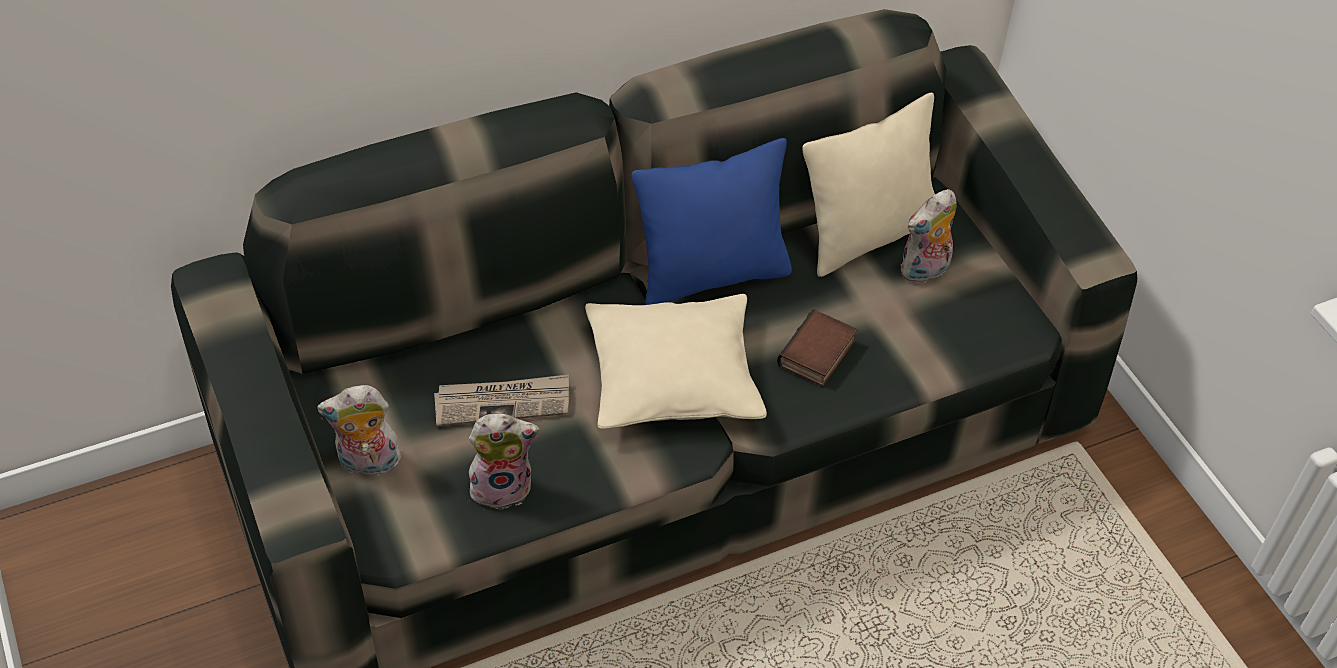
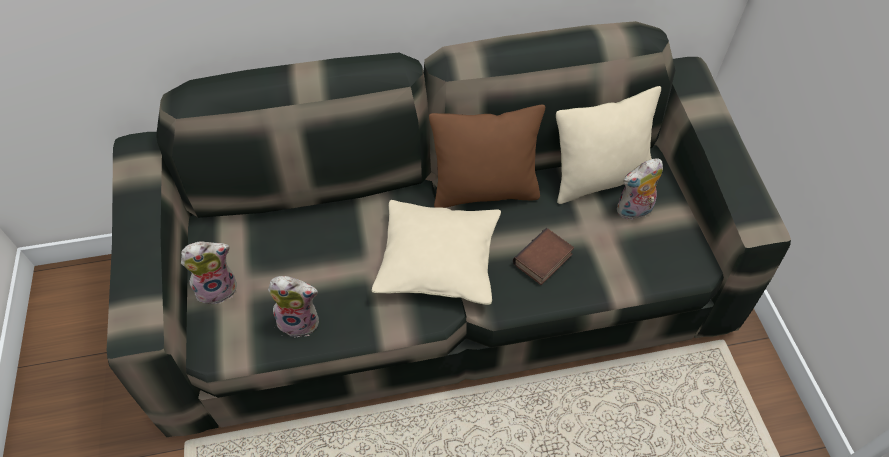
camera: 15 degrees right, 5 degrees up
plush toy [317,385,403,475] -> plush toy turned 150 degrees clockwise [181,241,237,304]
newspaper [434,374,569,426] -> none
blue pillow [632,138,792,305] -> brown pillow [429,105,545,208]

